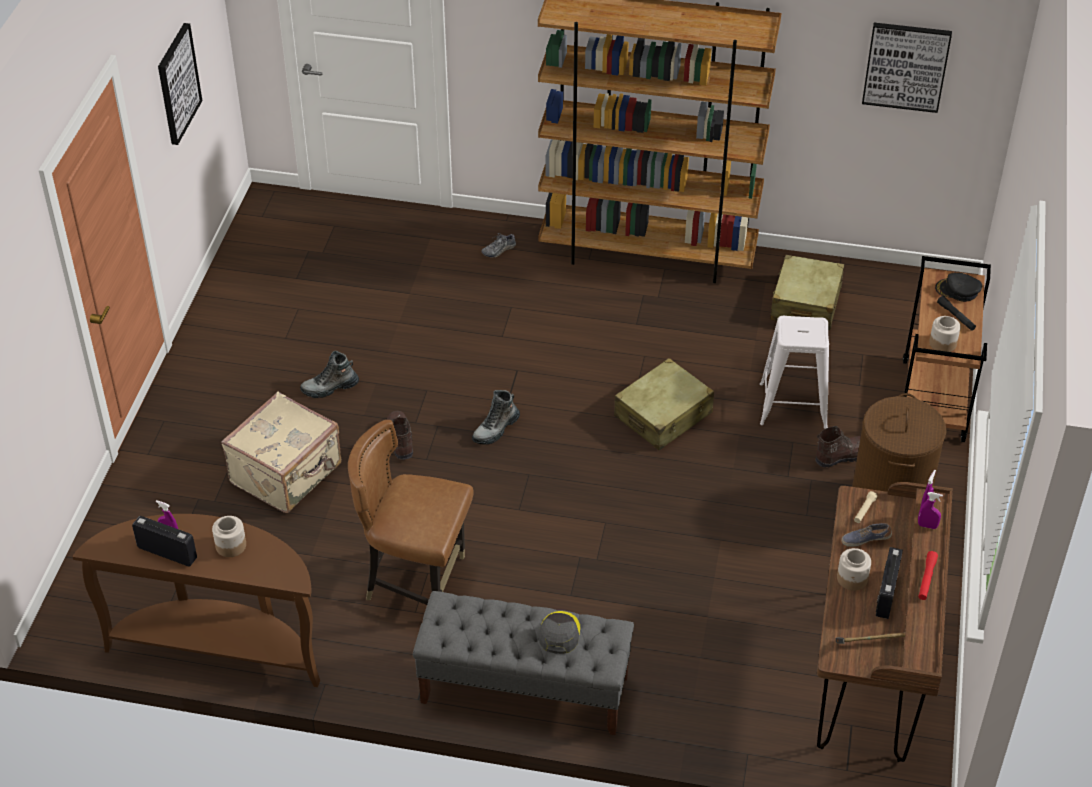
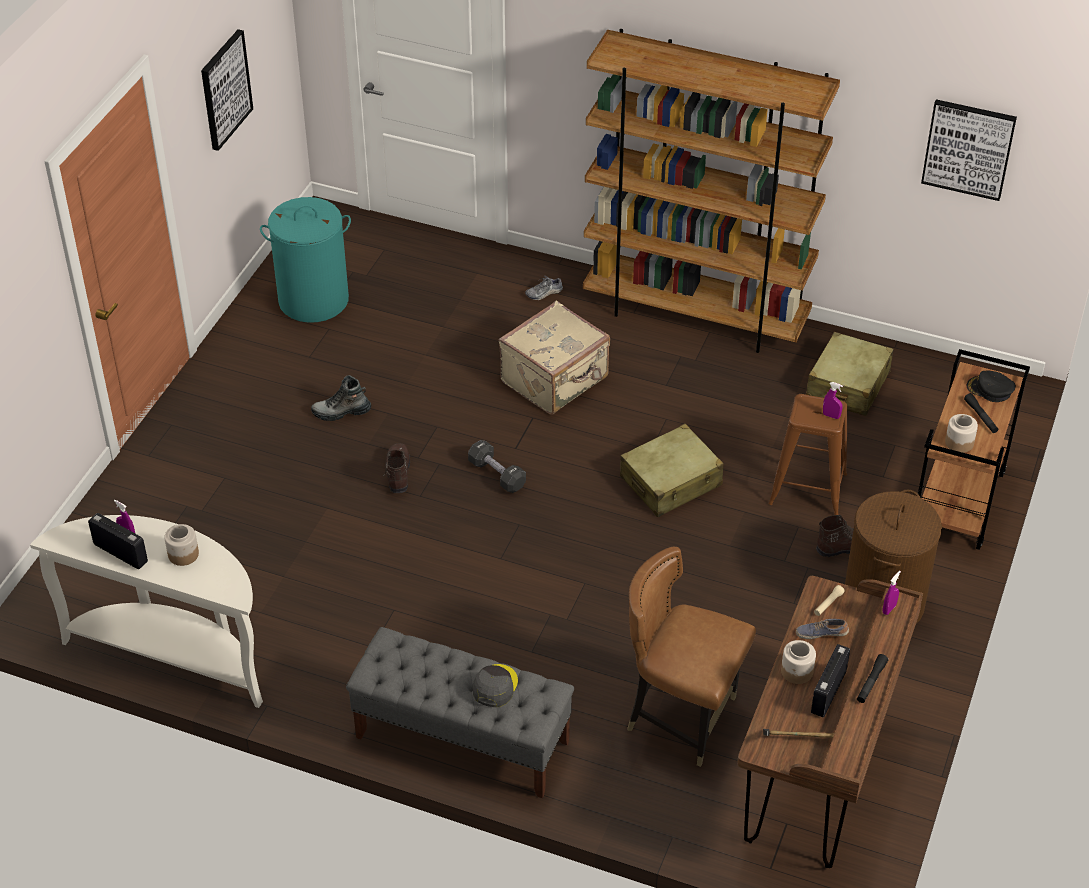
camera: 10 degrees right, 0 degrees up
brown console table [73,514,320,687] -> white console table [30,515,263,708]
beige suitcase [221,391,342,513] -> beige suitcase moved to [499,301,610,415]
brown chair [348,420,474,605] -> brown chair moved to [627,547,756,767]
boot [472,390,520,445] -> black dumbbell [468,440,526,493]
white stool [760,316,829,429] -> brown stool [769,394,847,515]
purple spray bottle [918,492,943,529] -> purple spray bottle moved to [823,382,843,419]
red flashlight [919,551,938,600] -> black flashlight [857,654,888,703]
none -> turquoise laundry basket [260,197,351,323]

